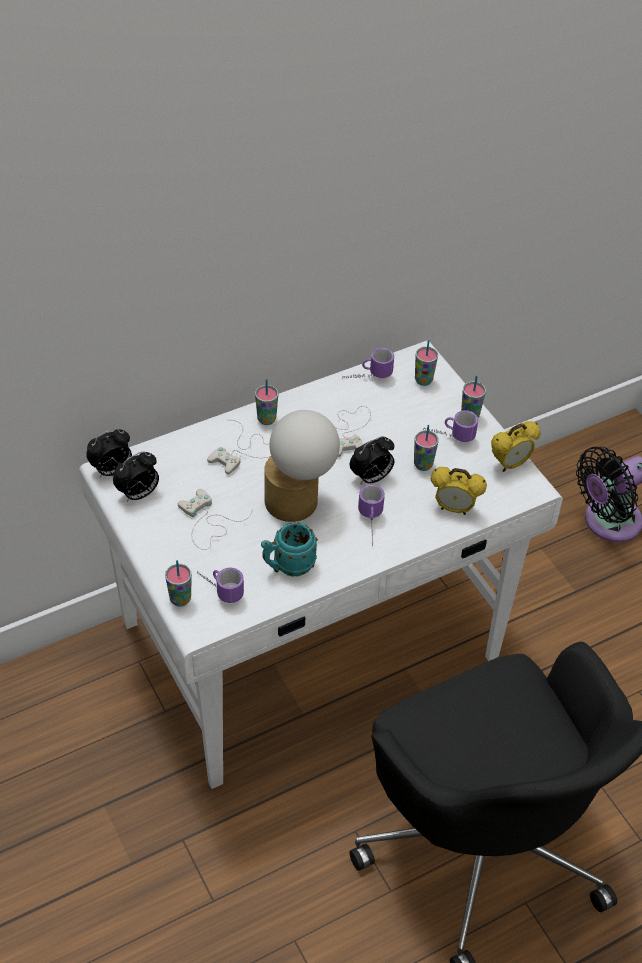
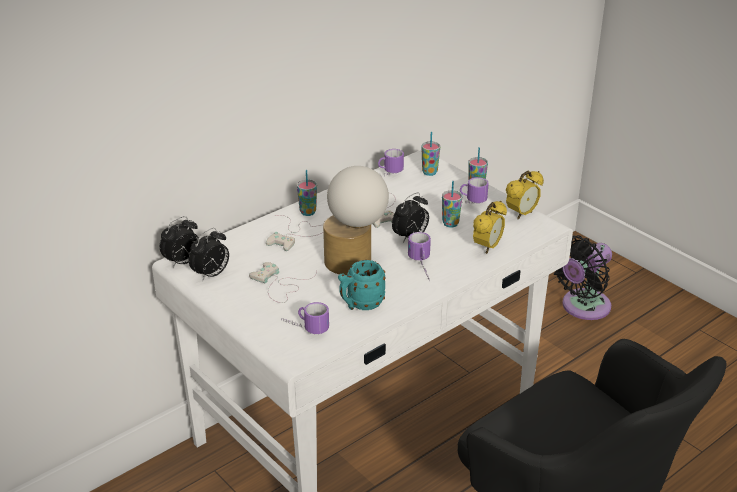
camera: 10 degrees left, 15 degrees down
cup [165,560,192,607] -> none
alarm clock [431,467,487,515] -> alarm clock turned 60 degrees counterclockwise [473,201,507,254]

